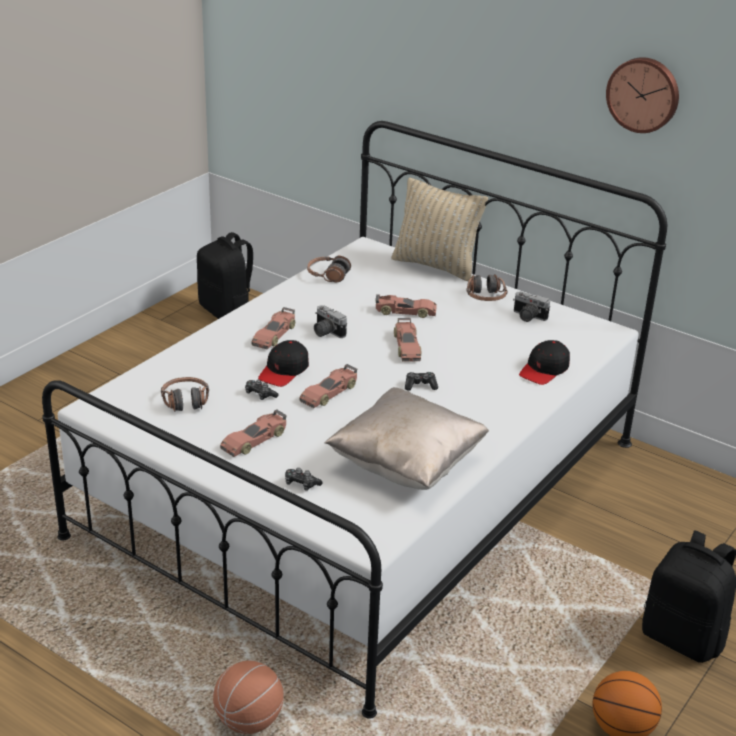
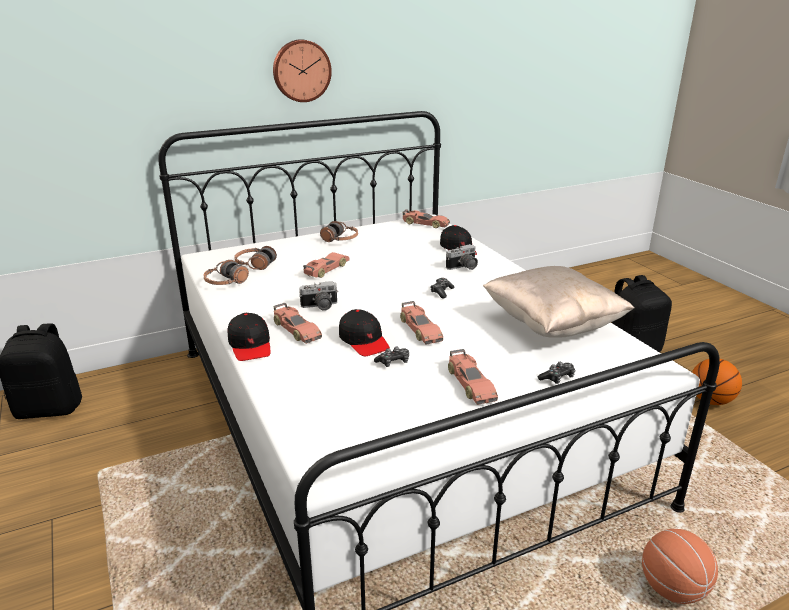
camera: 60 degrees left, 5 degrees down
headphones [161,377,209,412] -> headphones moved to [234,246,277,270]
beige pillow [392,178,488,281] -> none
toy car [394,318,421,362] -> toy car moved to [402,209,450,228]
camera [514,292,550,322] -> camera moved to [446,244,478,270]
wall clock [606,57,679,133] -> wall clock moved to [273,39,332,102]
none -> black cap [227,313,271,361]

